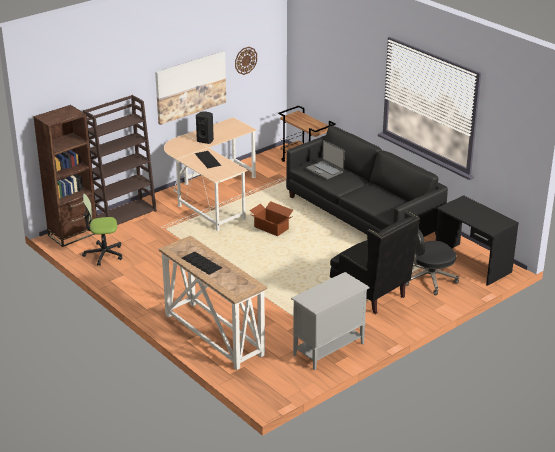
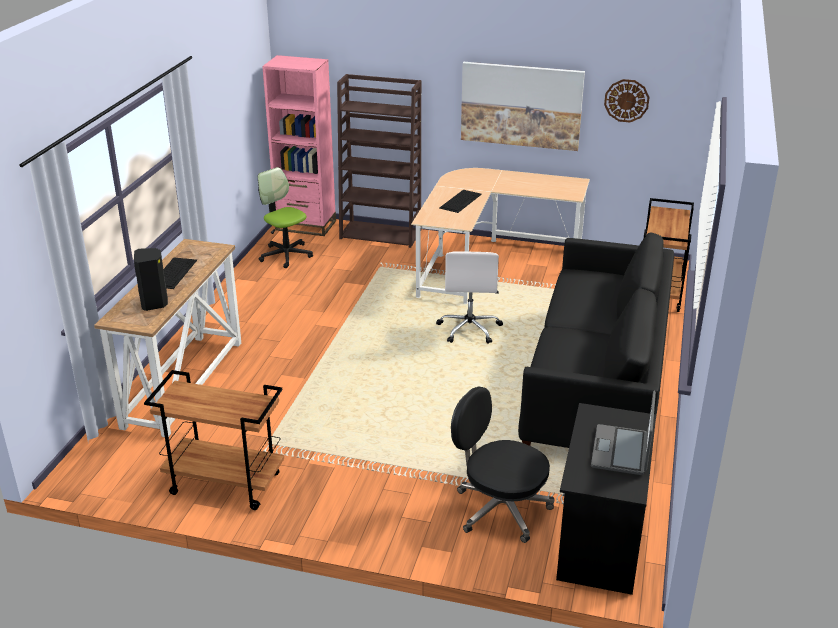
camera: 55 degrees right, 0 degrees up
brown bookcase [33,105,96,247] -> pink bookcase [262,55,336,236]
black speaker [196,111,214,144] -> black speaker moved to [134,248,168,311]
cardboard box [249,201,293,236] -> white office chair [436,251,503,344]
grey cabinet [291,272,369,370] -> brown cart [144,370,284,510]
laptop [306,140,345,180] -> laptop moved to [591,391,656,475]
black armchair [330,210,420,314] -> none

